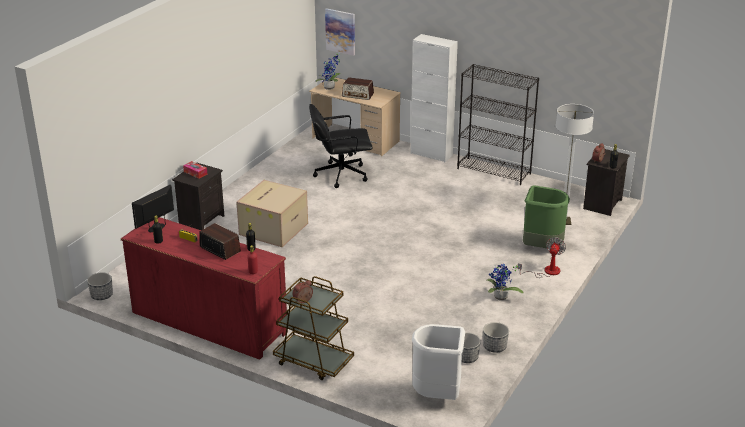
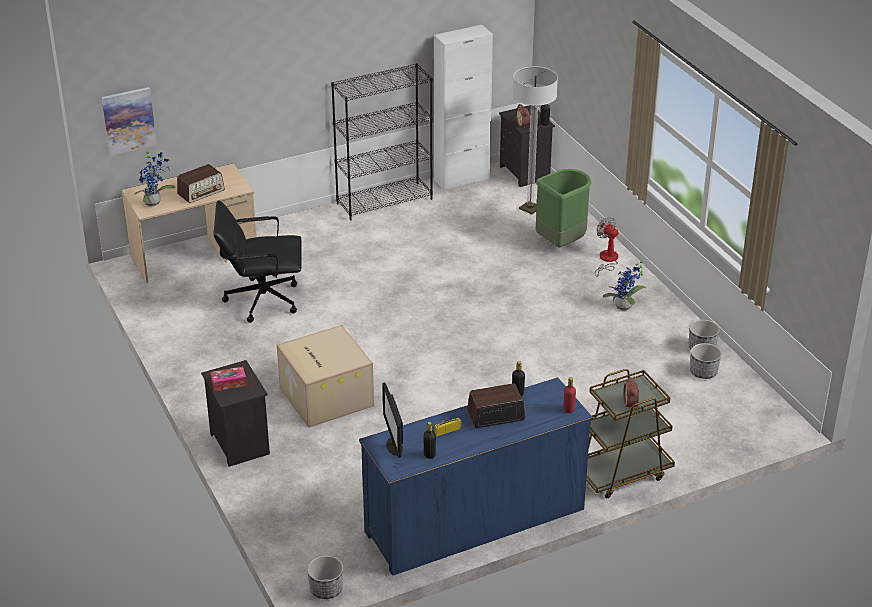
camera: 55 degrees left, 5 degrees up
red dresser [121,217,288,360] -> blue dresser [359,377,593,576]
black office chair [309,104,373,188] -> black office chair turned 60 degrees clockwise [214,200,302,323]
white cabinet [410,34,458,162] -> white cabinet moved to [434,25,493,191]
white trash can [412,324,465,400] -> none

